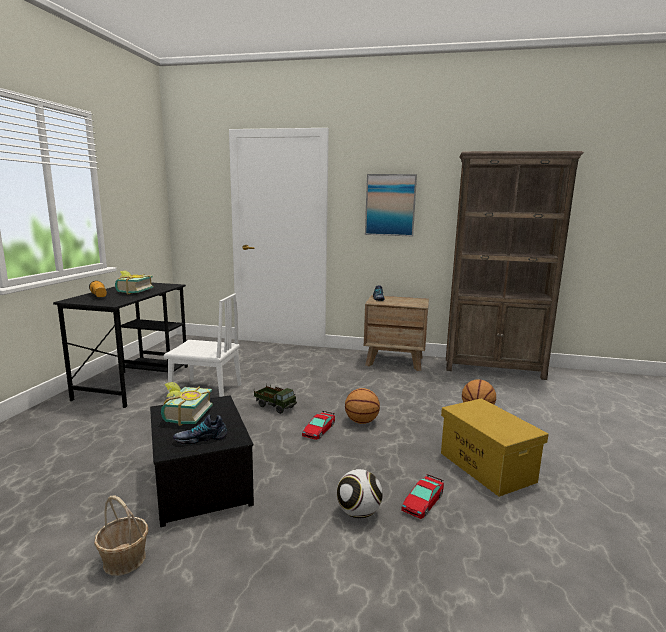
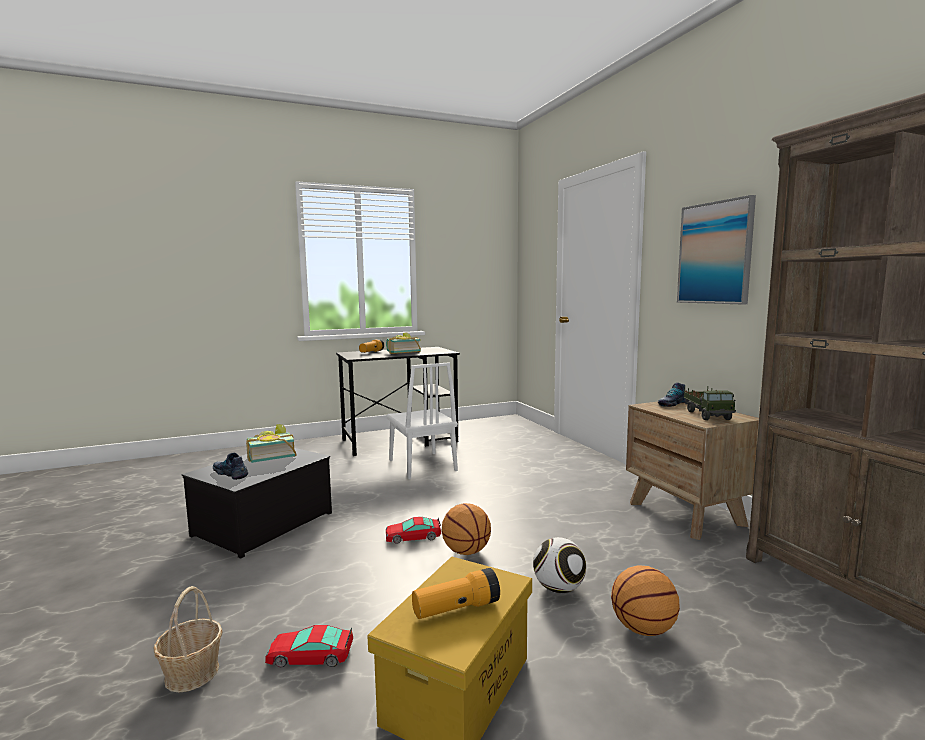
camera: 55 degrees right, 5 degrees down
basket [94,495,148,576] -> basket moved to [153,586,223,693]
toy truck [254,385,297,414] -> toy truck moved to [684,386,736,420]
football [337,469,383,518] -> football moved to [533,537,586,593]
none -> flashlight [412,568,500,619]

